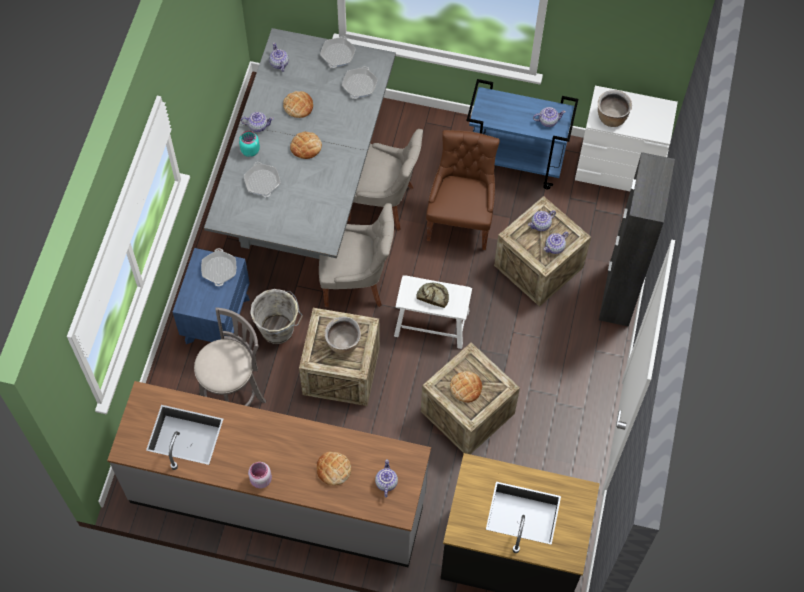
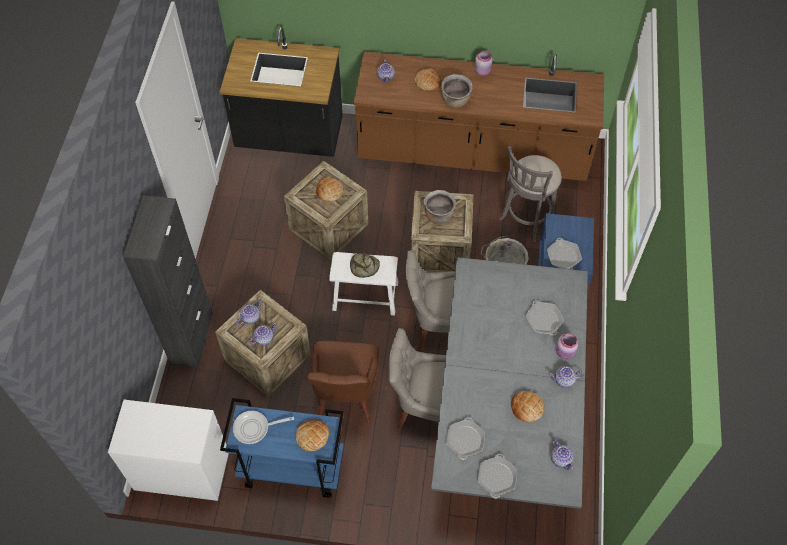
camera: 175 degrees right, 5 degrees down
grey counter [107,381,431,567] -> brown counter [354,52,604,181]
turquoise jar [239,131,260,157] -> pink jar [556,333,578,359]
bread [290,132,322,159] -> bread moved to [295,420,329,451]
teapot [533,107,566,127] -> frying pan [233,411,294,444]
brown cooking pot [598,90,632,127] -> brown cooking pot moved to [441,74,473,108]

